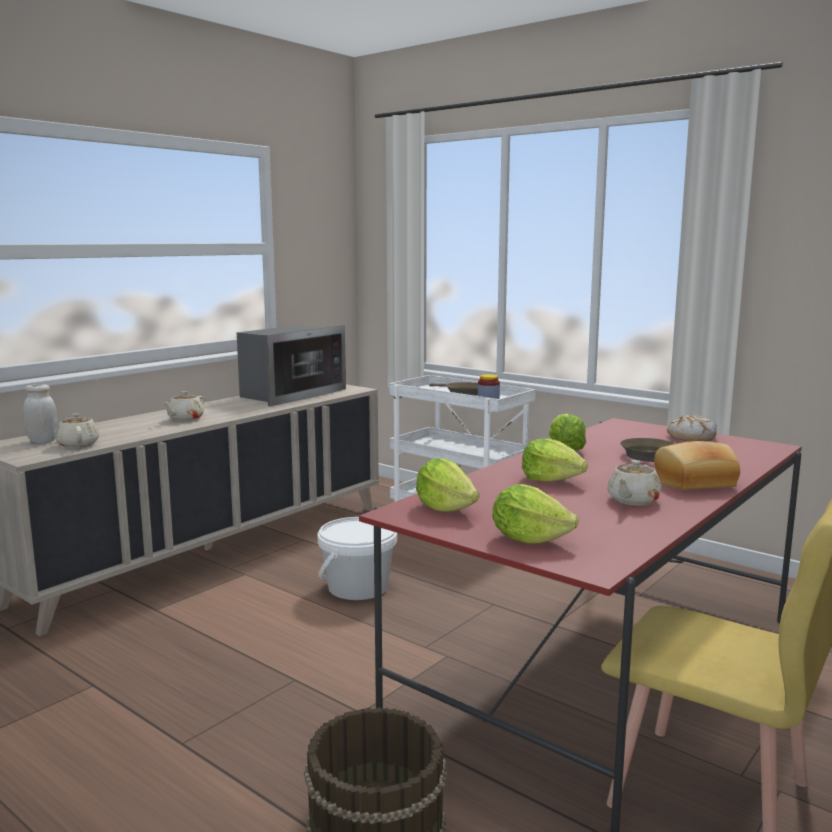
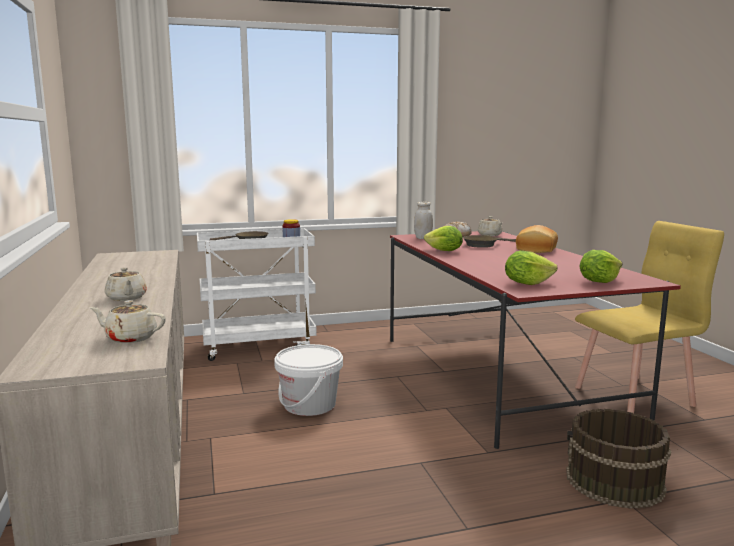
camera: 55 degrees left, 0 degrees up
white jar [23,384,58,443] -> white jar moved to [414,202,433,239]
microwave [237,325,346,406] -> none
lettuce [522,438,588,482] -> none
beige teapot [607,460,662,505] -> beige teapot moved to [478,216,502,236]

